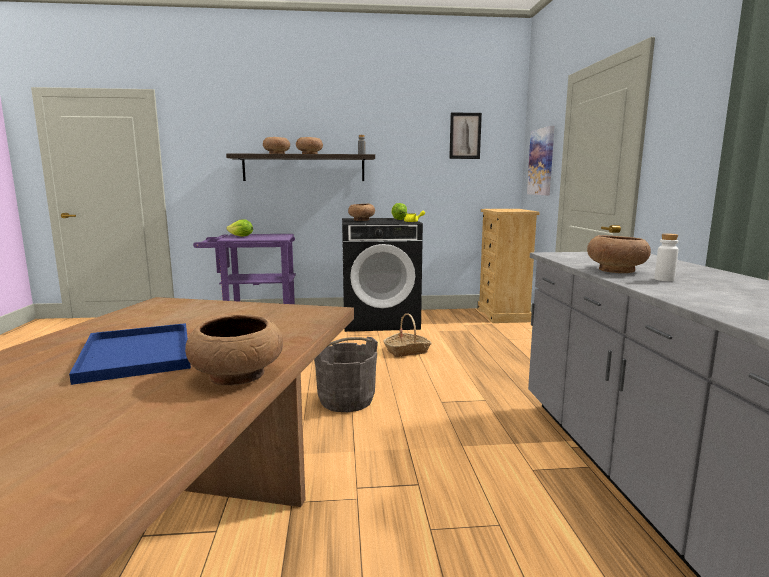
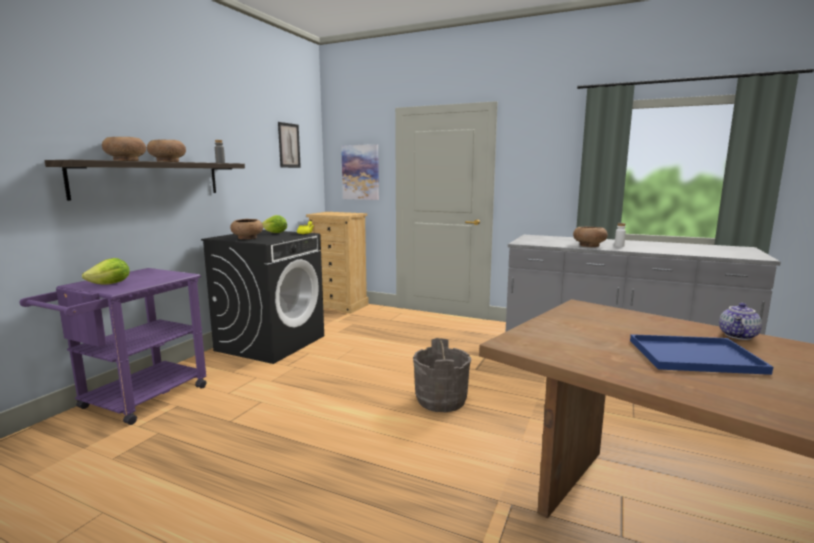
camera: 60 degrees left, 0 degrees up
brown bowl [185,314,283,386] -> teapot [719,303,762,340]
basket [383,313,432,357] -> none

